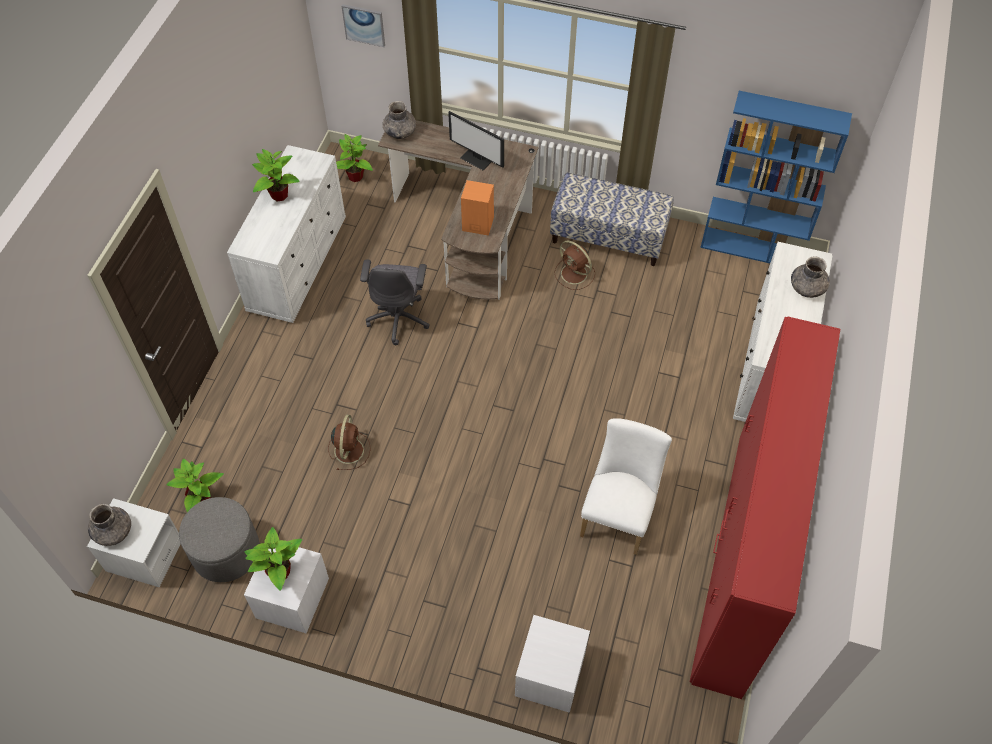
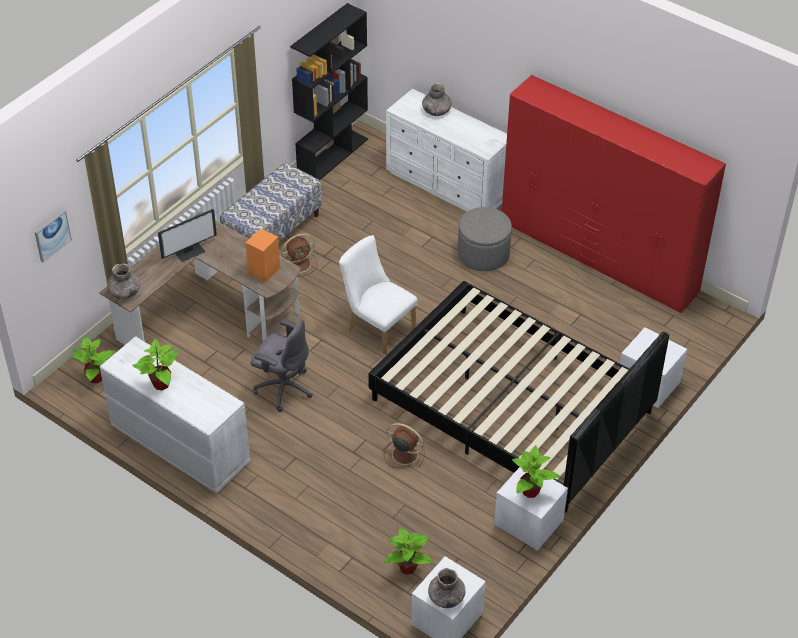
camera: 70 degrees left, 10 degrees down
grey ottoman [179,497,260,582] -> grey ottoman moved to [458,207,512,271]
white chair [580,418,672,555] -> white chair moved to [339,235,418,355]
blue bookcase [700,91,852,263] -> black bookcase [290,3,368,180]
none -> black bed [368,281,669,513]

